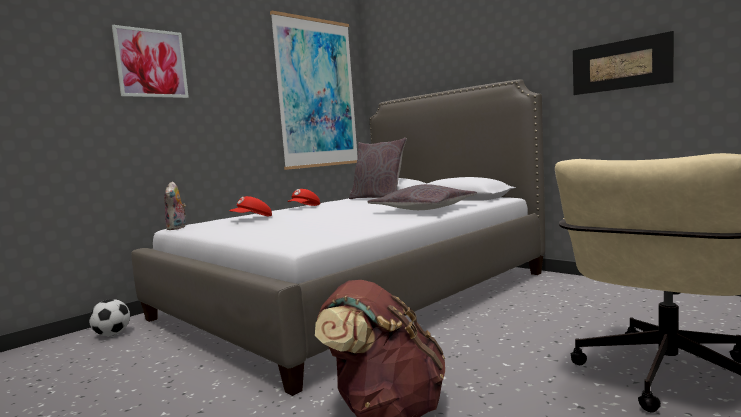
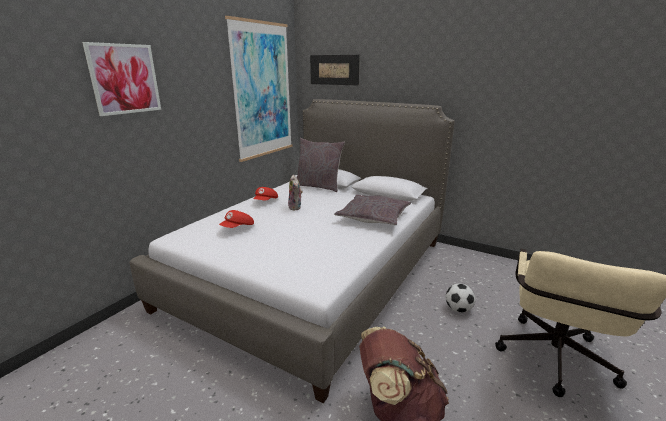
camera: 15 degrees left, 15 degrees up
football [89,299,130,336] -> football moved to [446,284,476,313]
plush toy [164,181,186,230] -> plush toy moved to [288,175,303,210]
picture [573,31,674,95] -> picture moved to [310,55,360,85]

